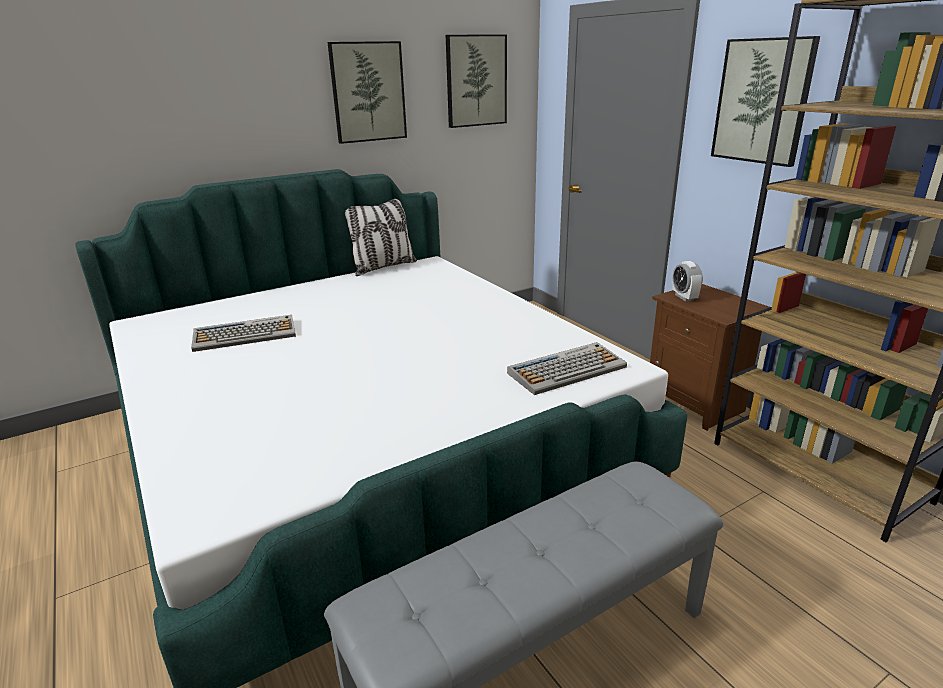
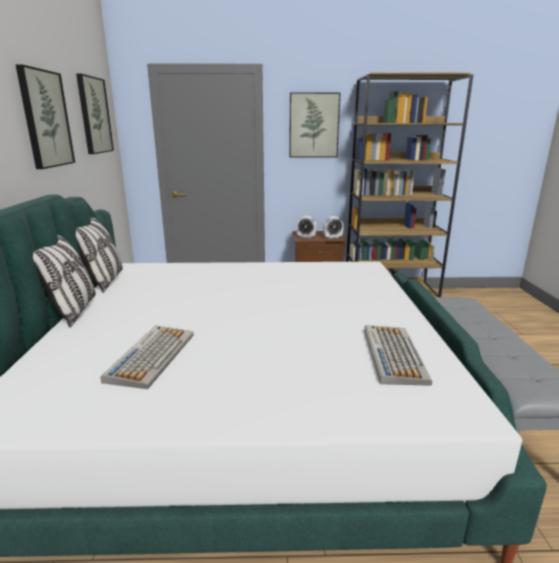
camera: 60 degrees left, 5 degrees down
keyboard [507,342,627,395] -> keyboard moved to [364,325,432,386]
none -> pillow [33,235,96,327]
none -> alarm clock [323,216,344,239]

